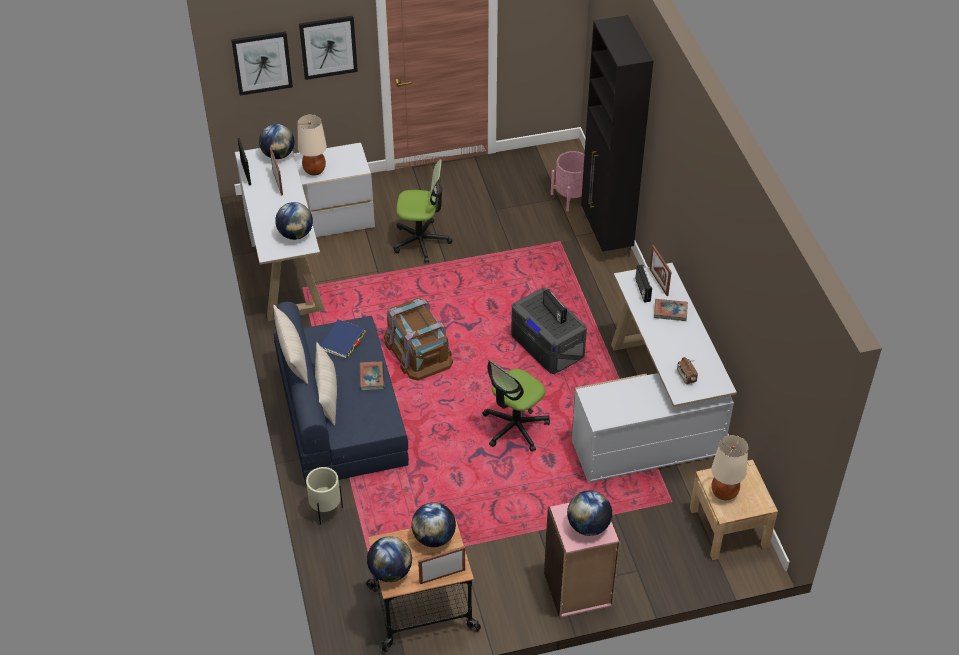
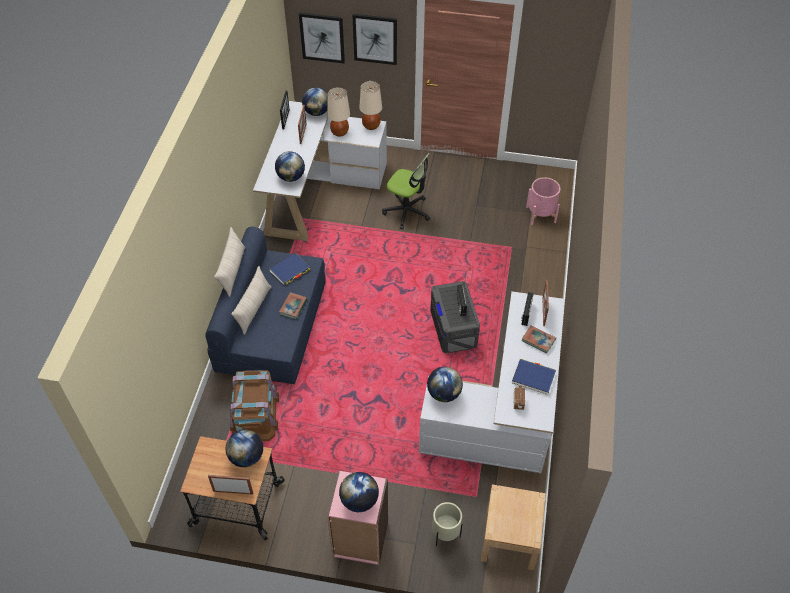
camera: 25 degrees right, 5 degrees up
beige planter [306,467,343,525] -> beige planter moved to [432,502,462,546]
globe [367,536,412,582] -> globe moved to [427,367,463,402]
brown storage box [384,298,453,381] -> brown storage box moved to [230,370,279,441]
office chair [482,359,550,452] -> none
black cabinet [581,15,653,262] -> none
beige table lamp [711,435,748,500] -> beige table lamp moved to [359,81,382,130]
none -> blue book [512,359,556,395]

